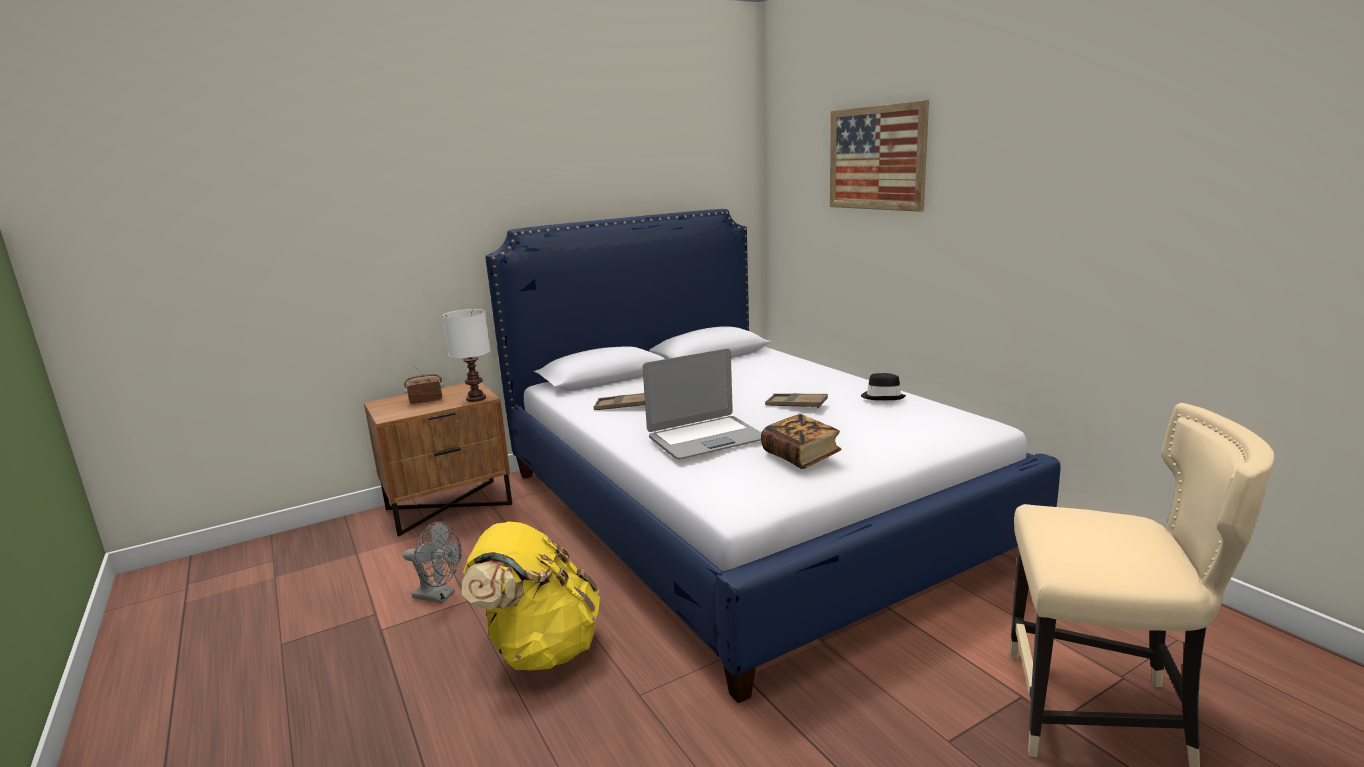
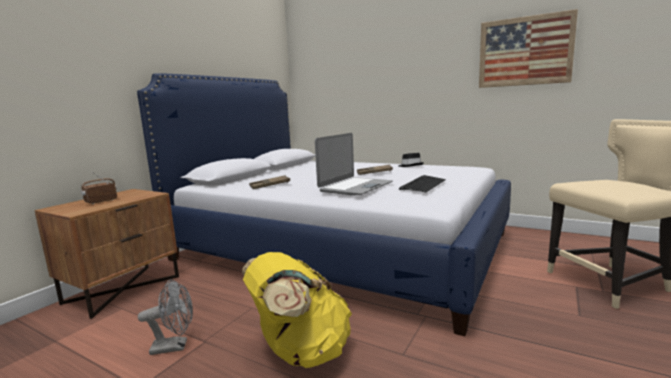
camera: 30 degrees left, 5 degrees down
white table lamp [443,309,490,402] -> none
book [761,414,841,469] -> keyboard [399,175,446,193]
picture [830,100,929,212] -> picture moved to [479,9,578,88]

